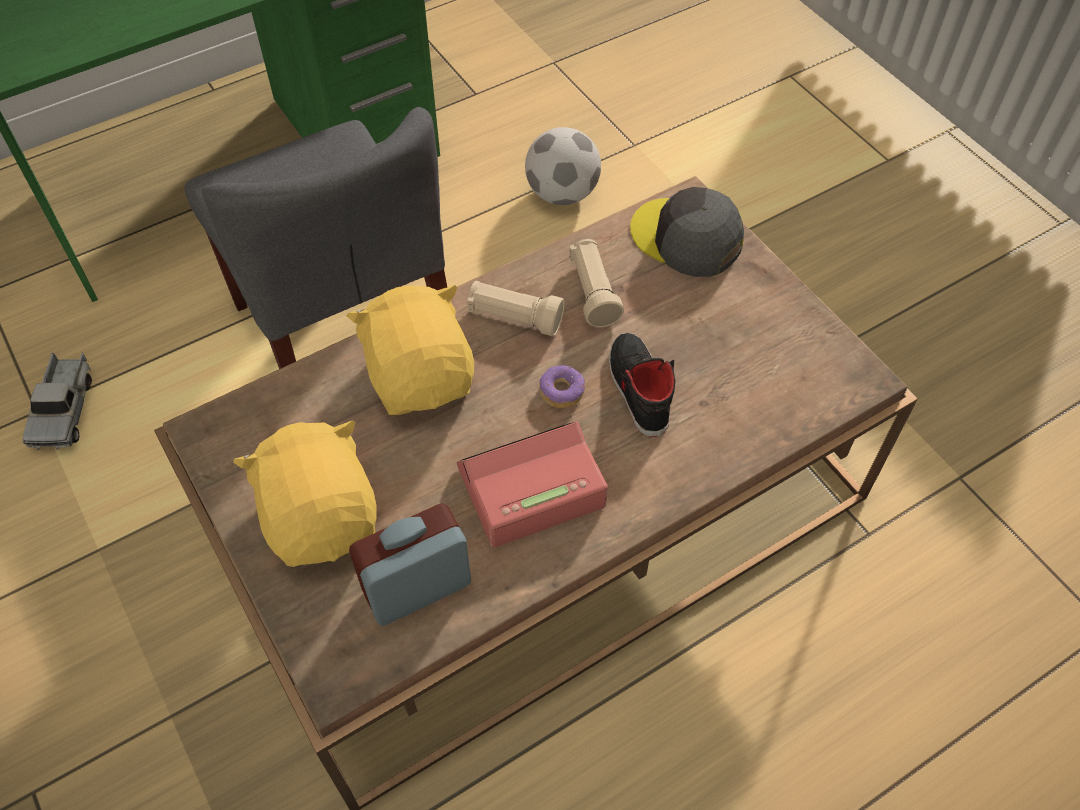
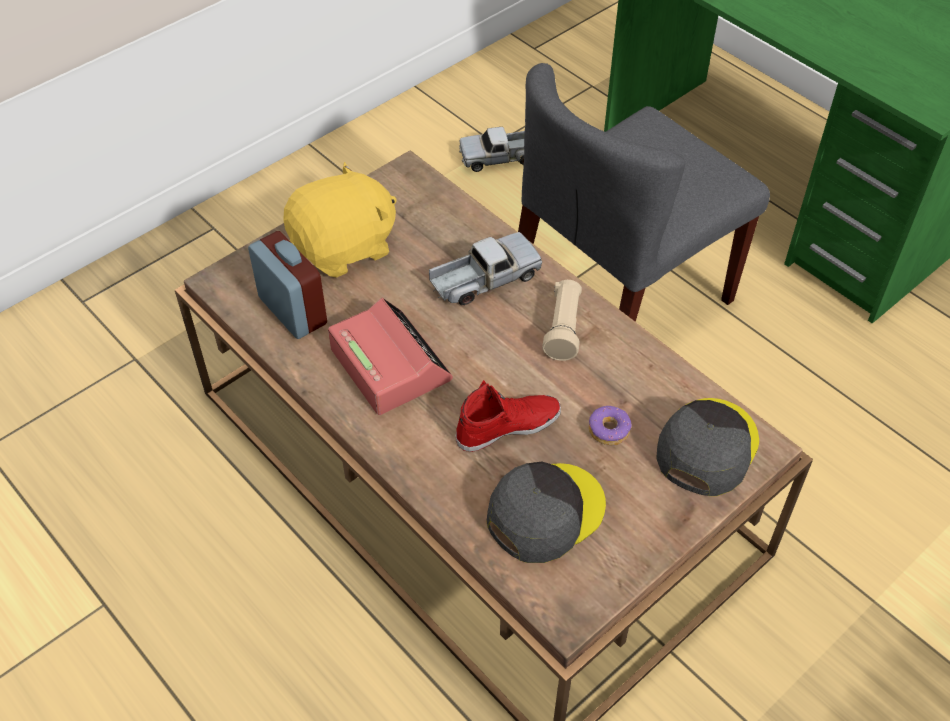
camera: 80 degrees right, 5 degrees down
yellow plush toy [347,285,474,415] -> toy truck [429,232,542,305]
football [525,127,601,205] -> none
donut [539,365,585,408] -> donut moved to [589,406,631,445]
beige flashlight [569,239,624,327] -> none
black shoe [609,333,675,437] -> red shoe [455,380,561,452]
none -> grey cap [486,462,606,563]

